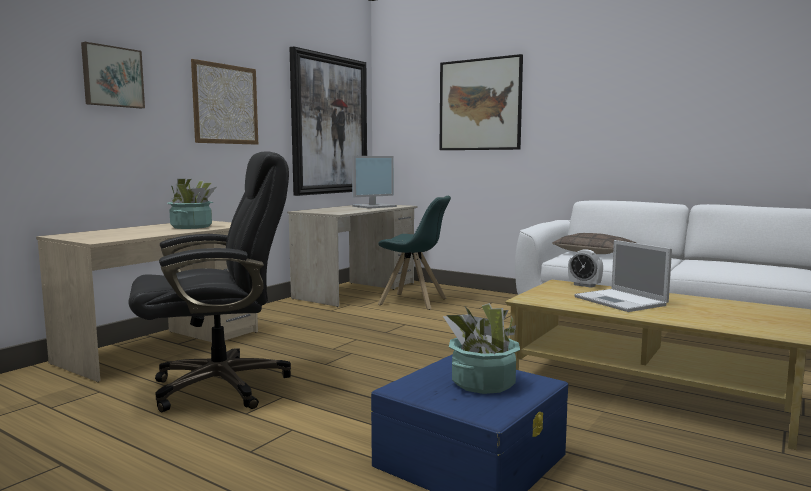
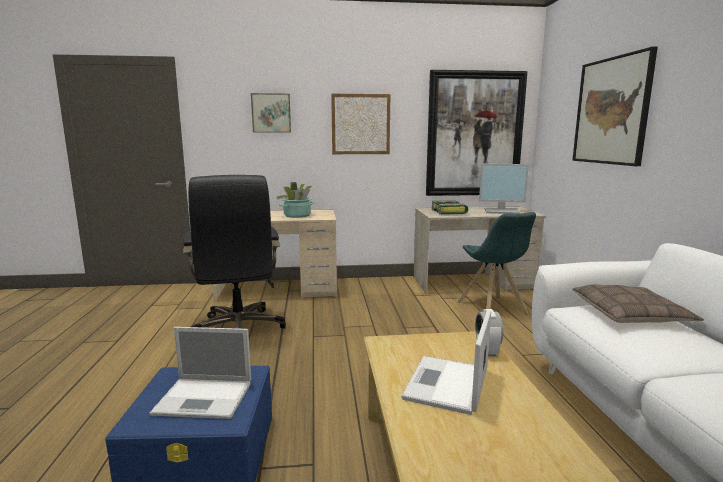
camera: 50 degrees right, 5 degrees up
black office chair [128,151,291,412] -> black office chair turned 45 degrees clockwise [183,175,286,329]
potted plant [443,303,520,394] -> laptop [149,327,251,419]
none -> book [432,200,468,215]

